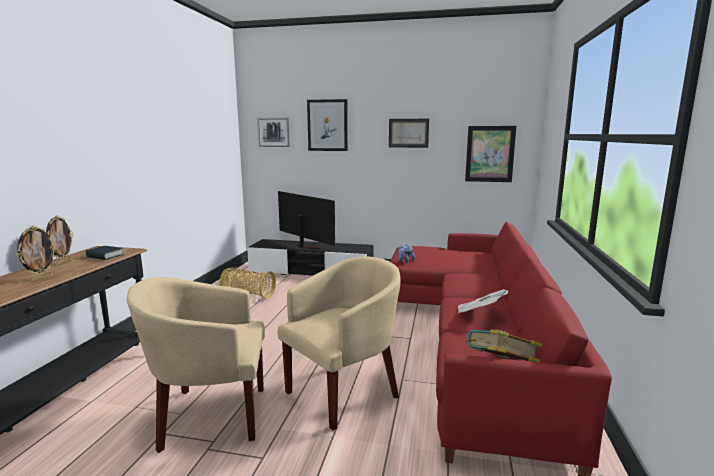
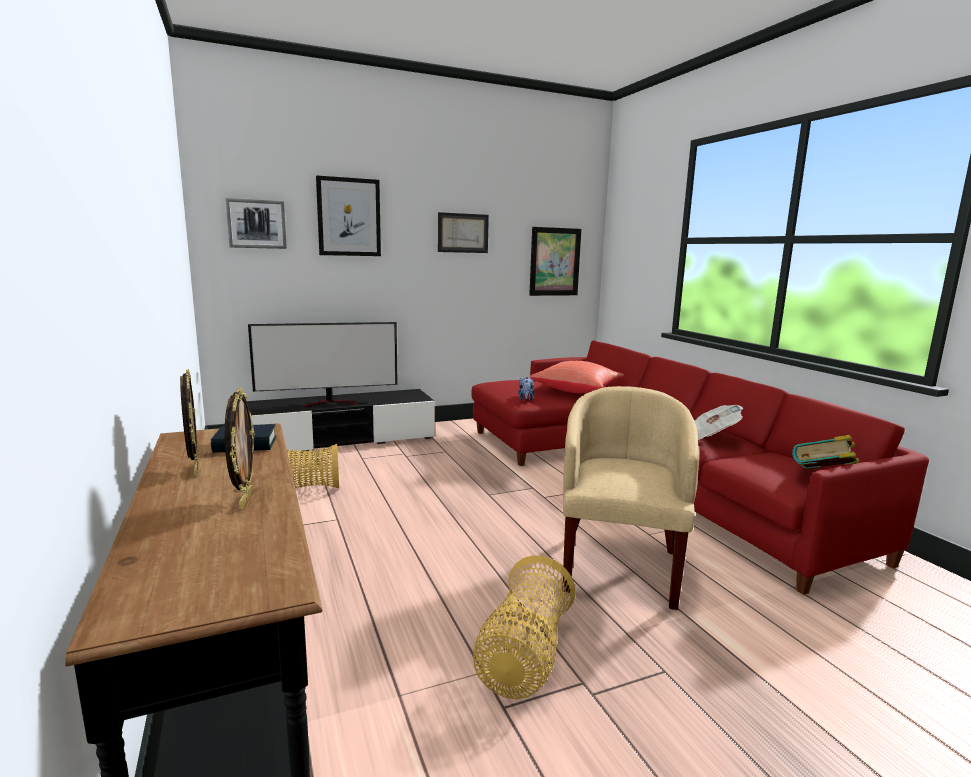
camera: 35 degrees left, 0 degrees up
beige armchair [126,277,265,453] -> basket [473,555,576,699]
television [278,191,335,249] -> television turned 150 degrees clockwise [248,322,398,408]
none -> red pillow [530,361,624,393]

